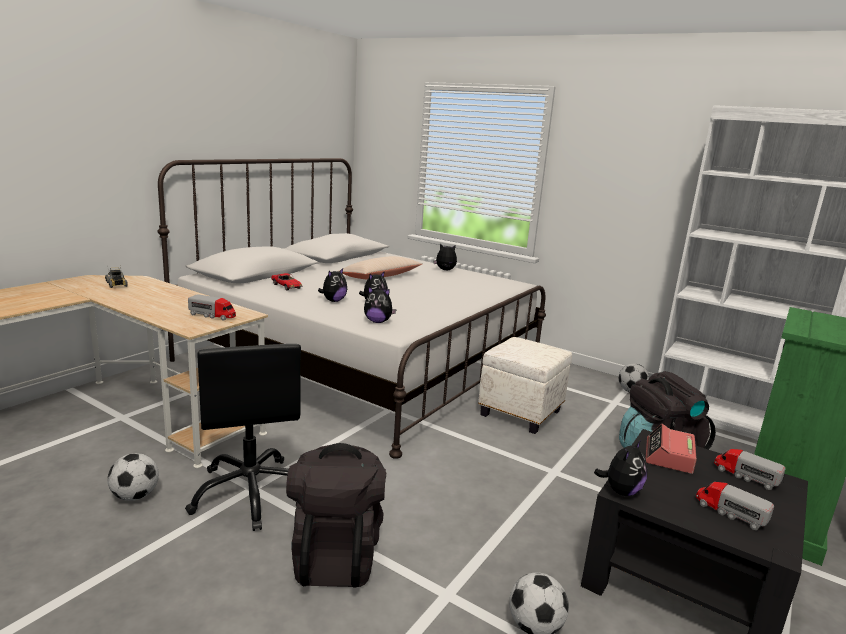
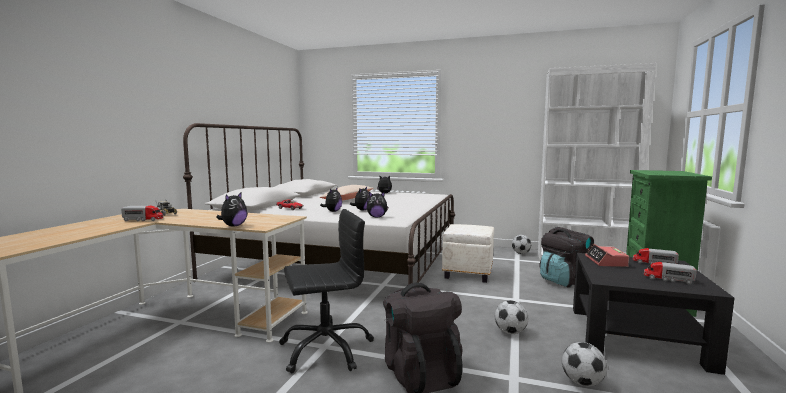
camera: 15 degrees left, 10 degrees down
football [108,453,159,501] -> football moved to [495,300,528,334]
black office chair [185,344,301,531] -> black office chair turned 75 degrees counterclockwise [279,209,374,373]
toy truck [188,295,236,320] -> toy truck moved to [121,205,163,221]
plush toy [594,440,648,496] -> plush toy moved to [216,192,247,226]

